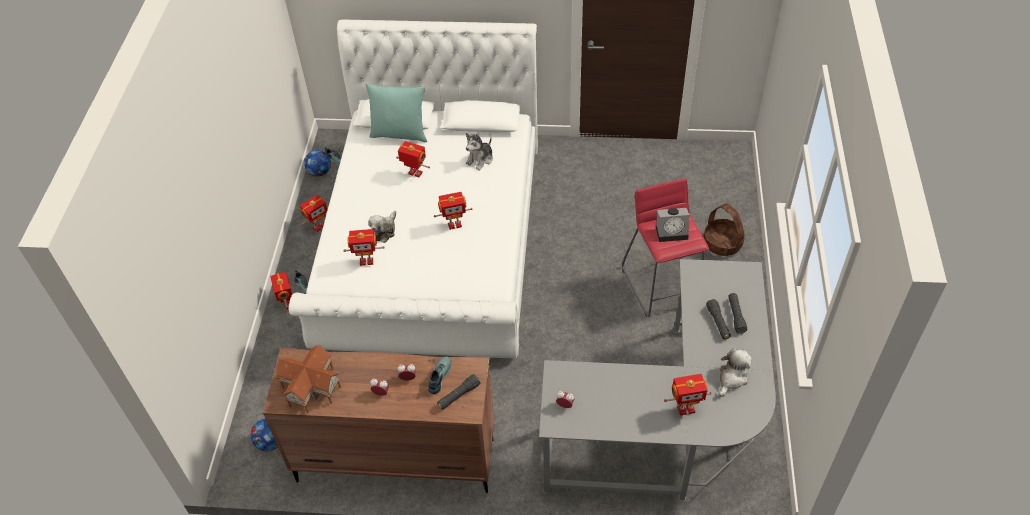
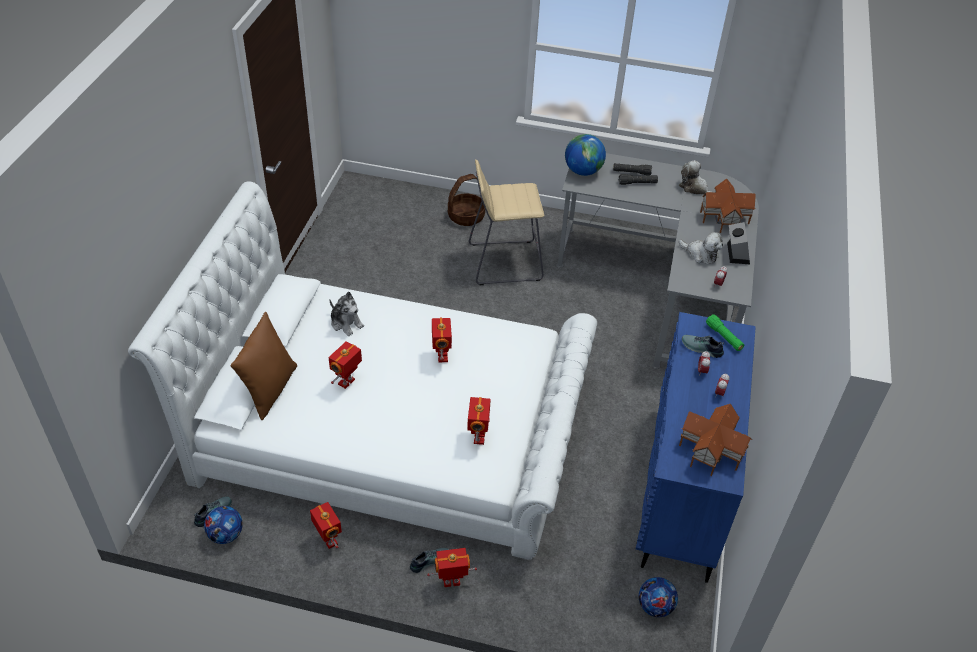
camera: 85 degrees left, 5 degrees down
brown dresser [263,348,494,493] -> blue dresser [636,312,756,583]
turquoise pillow [365,83,427,142] -> brown pillow [230,312,297,420]
plush toy [368,211,396,243] -> plush toy moved to [679,232,723,264]
black flashlight [437,374,481,410] -> green flashlight [706,314,744,351]
red stool [622,178,709,317] -> beige stool [469,159,544,285]
alarm clock [656,208,690,242] -> alarm clock moved to [727,222,750,264]
toy robot [664,374,712,416] -> toy house [700,178,756,233]
none -> globe [565,134,606,176]

